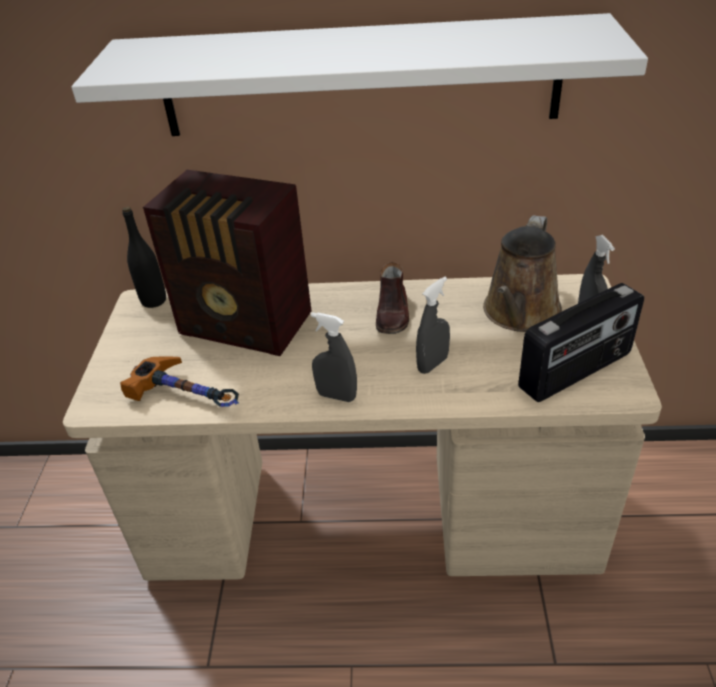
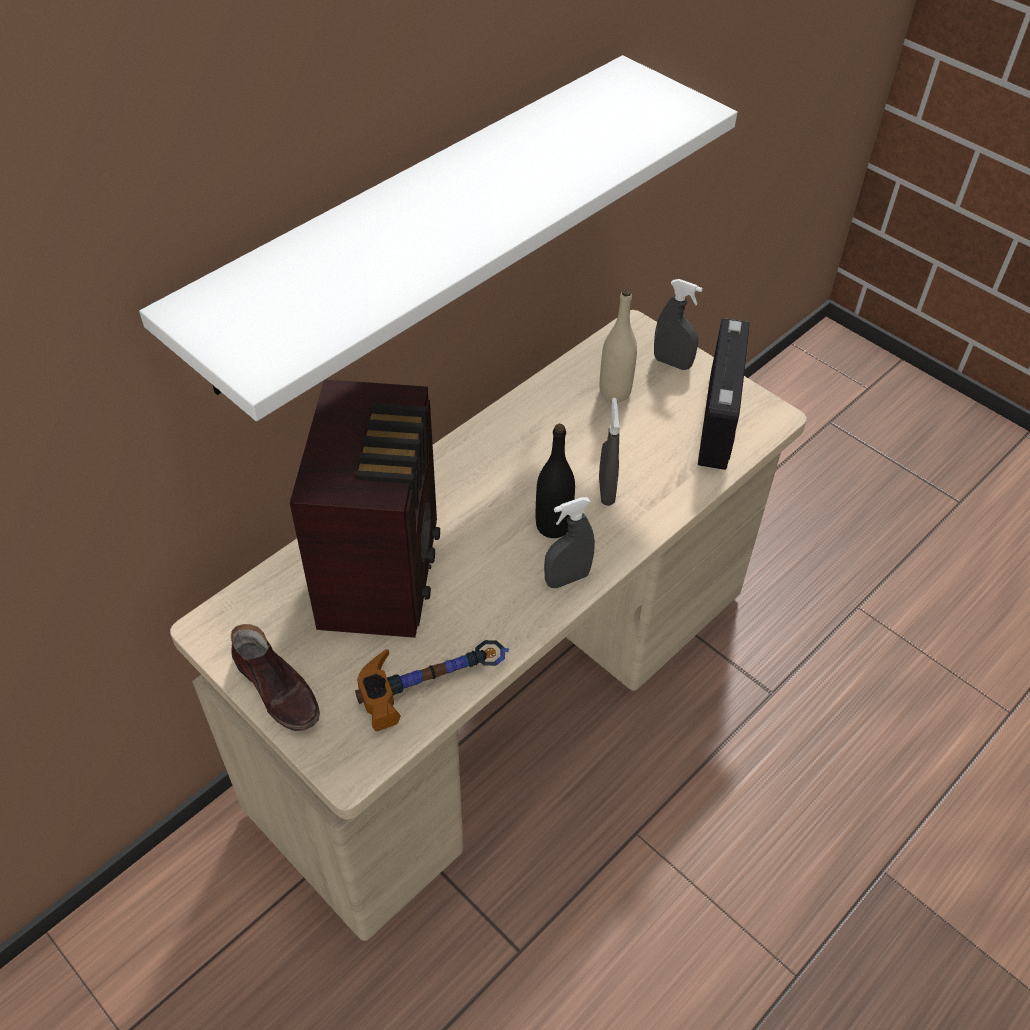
camera: 50 degrees left, 10 degrees up
black bottle [122,206,166,308] -> black bottle moved to [536,424,575,538]
radio [143,170,311,356] -> radio turned 60 degrees counterclockwise [290,379,440,638]
brown shoe [376,262,409,334] -> brown shoe moved to [231,624,320,731]
brown watering can [483,215,562,332] -> beige bottle [599,289,637,402]

